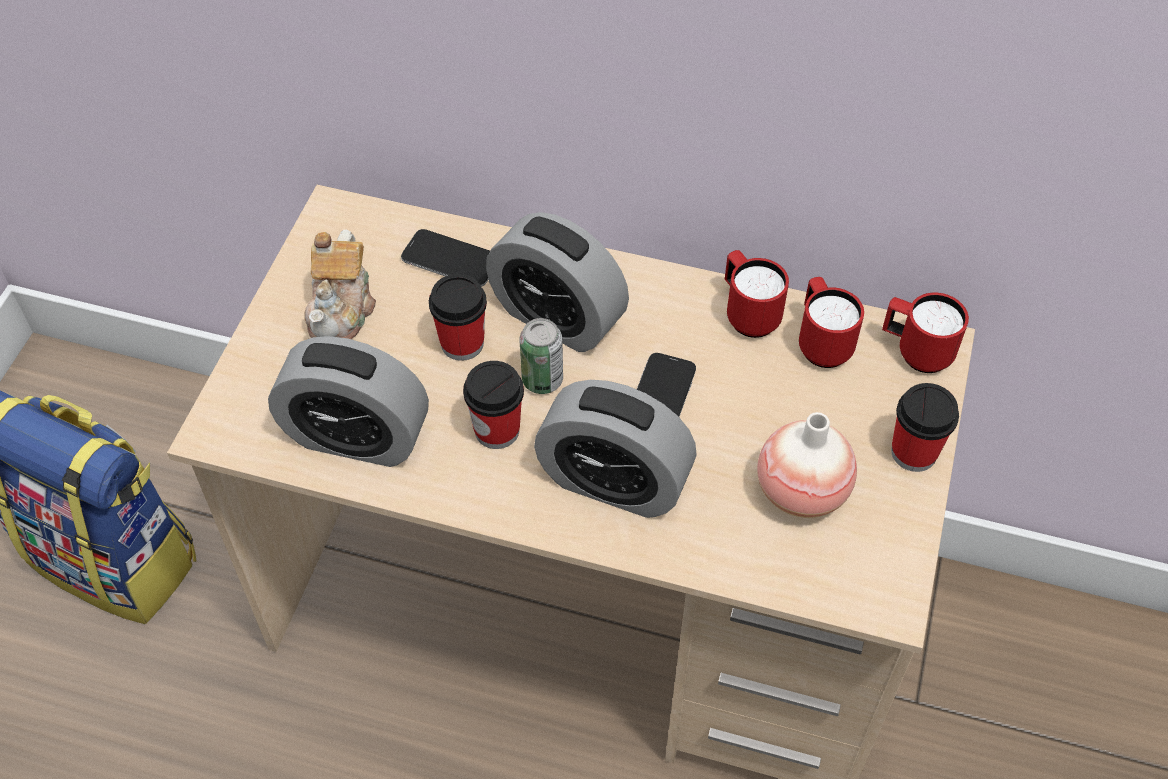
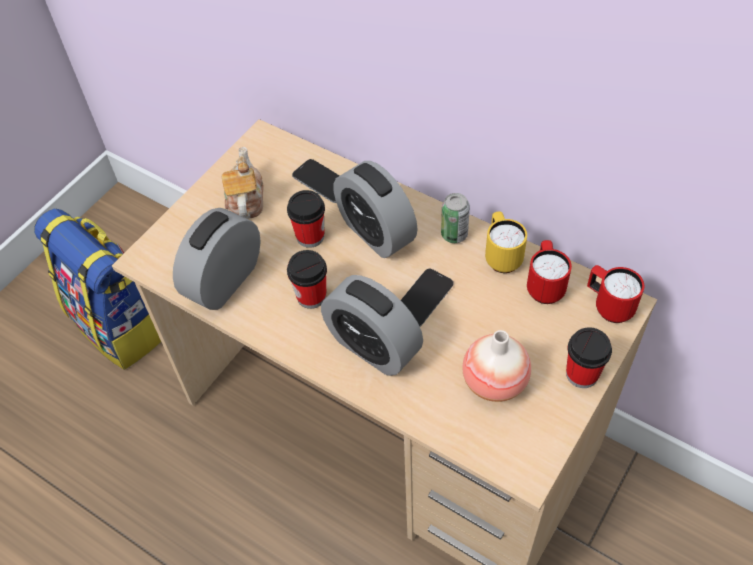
camera: 20 degrees right, 0 degrees up
alarm clock [268,336,429,467] -> alarm clock turned 90 degrees clockwise [173,208,261,310]
teapot [305,230,376,339] -> teapot turned 150 degrees clockwise [222,146,264,219]
can [520,318,563,394] -> can moved to [441,193,470,243]
red mug [725,250,789,338] -> yellow mug [485,211,527,273]

